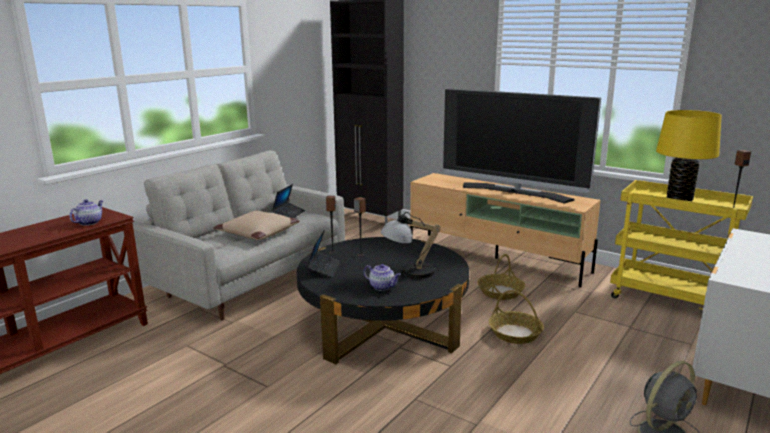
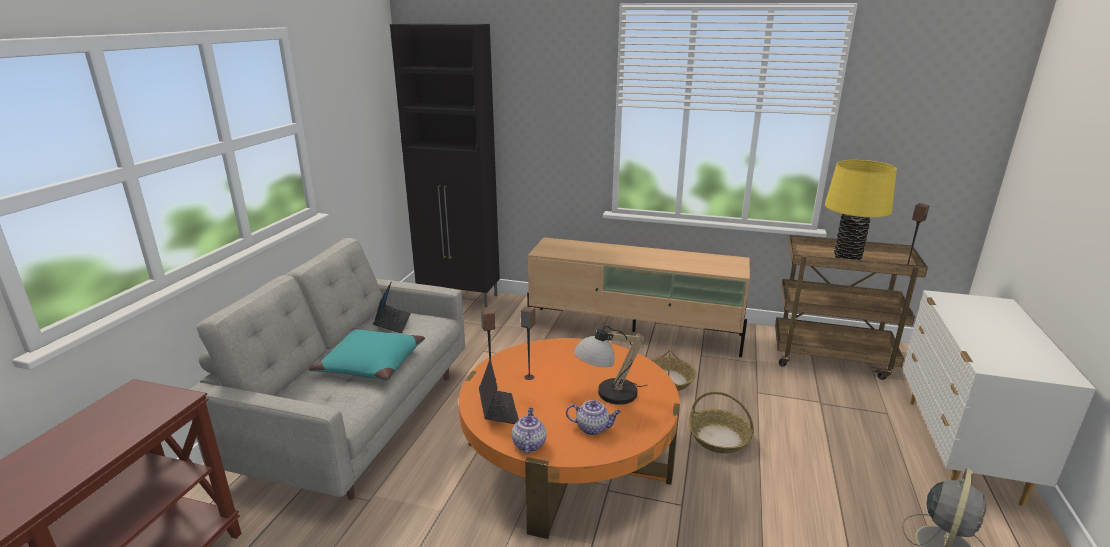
camera: 20 degrees left, 5 degrees up
teapot [69,199,103,226] -> teapot moved to [512,408,546,454]
beige pillow [213,211,300,240] -> turquoise pillow [308,328,425,381]
black coffee table [297,237,469,364] -> orange coffee table [459,338,680,539]
television [443,89,601,203] -> none
yellow cart [610,180,753,313] -> brown cart [775,235,928,380]

